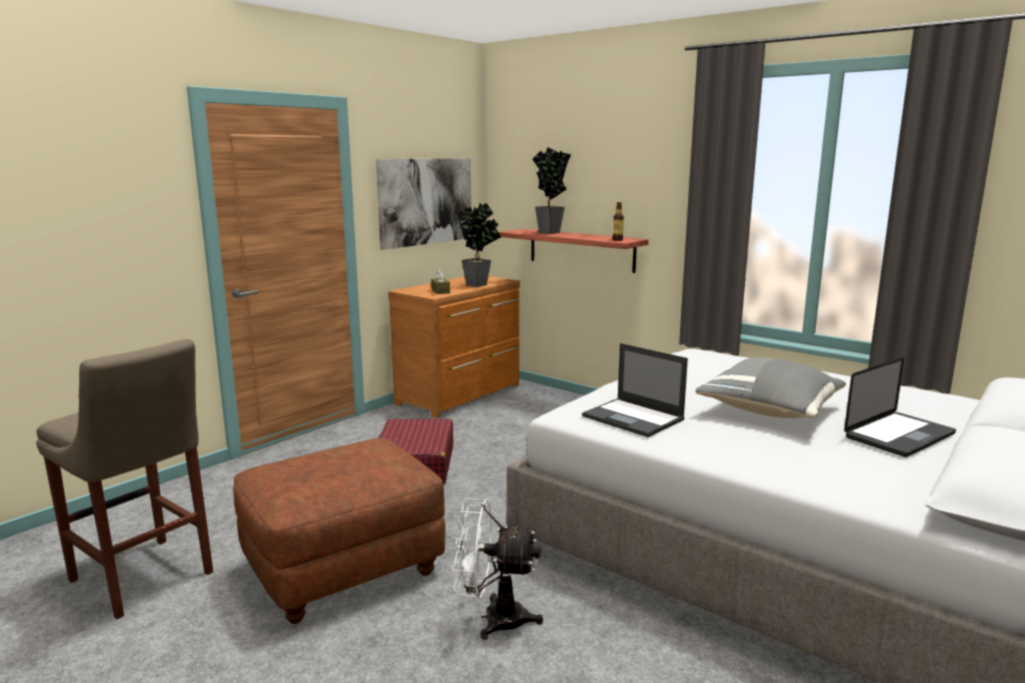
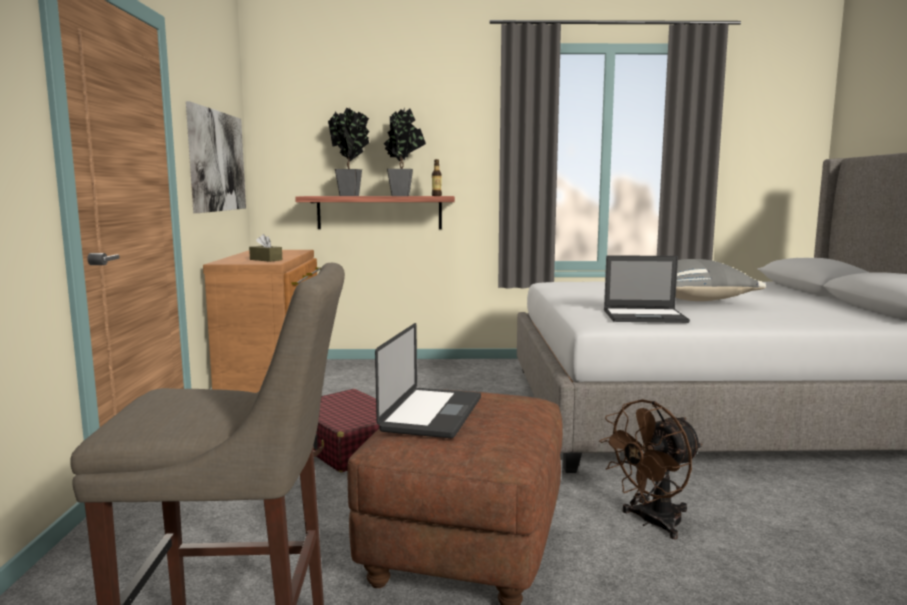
camera: 40 degrees left, 5 degrees down
white fan [452,499,543,640] -> brown fan [599,399,703,540]
potted plant [457,203,501,287] -> potted plant moved to [384,108,426,196]
laptop [844,357,956,457] -> laptop moved to [375,323,481,438]

